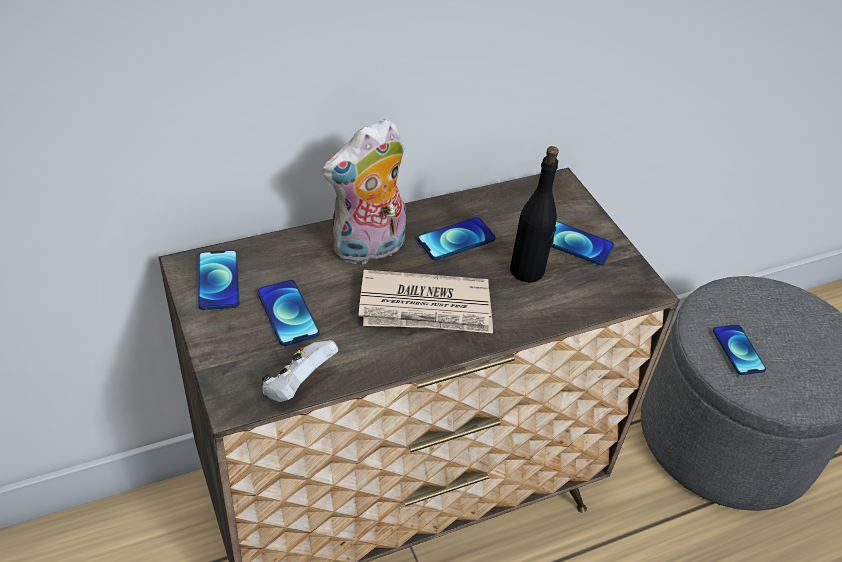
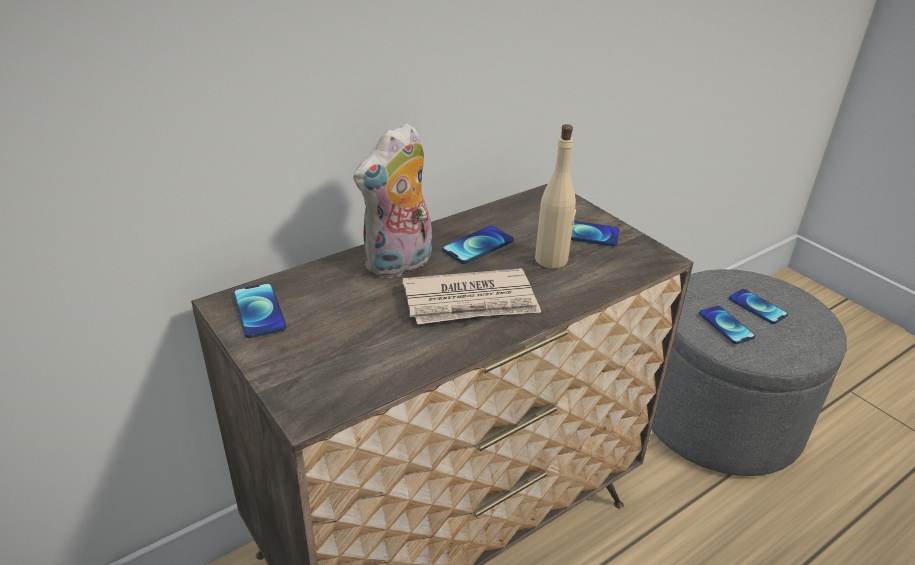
camera: 10 degrees left, 10 degrees down
phone [257,280,320,346] -> phone moved to [729,289,788,324]
white game controller [262,340,338,402] -> none
black bottle [510,146,559,282] -> beige bottle [535,124,576,268]

